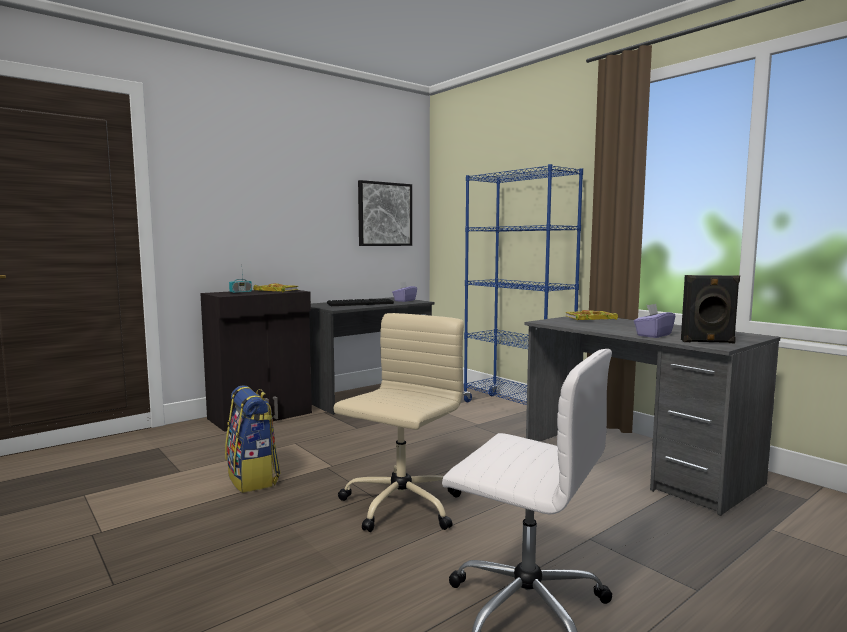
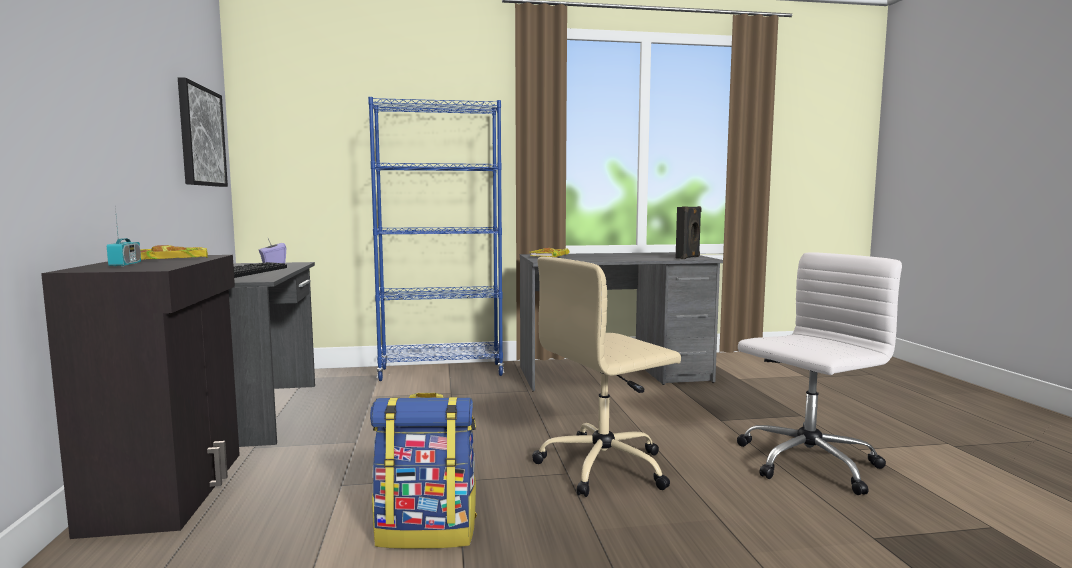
camera: 60 degrees left, 0 degrees up
beige office chair [334,313,464,532] -> beige office chair turned 90 degrees counterclockwise [532,257,681,497]
purple tissue box [634,304,675,338] -> none

